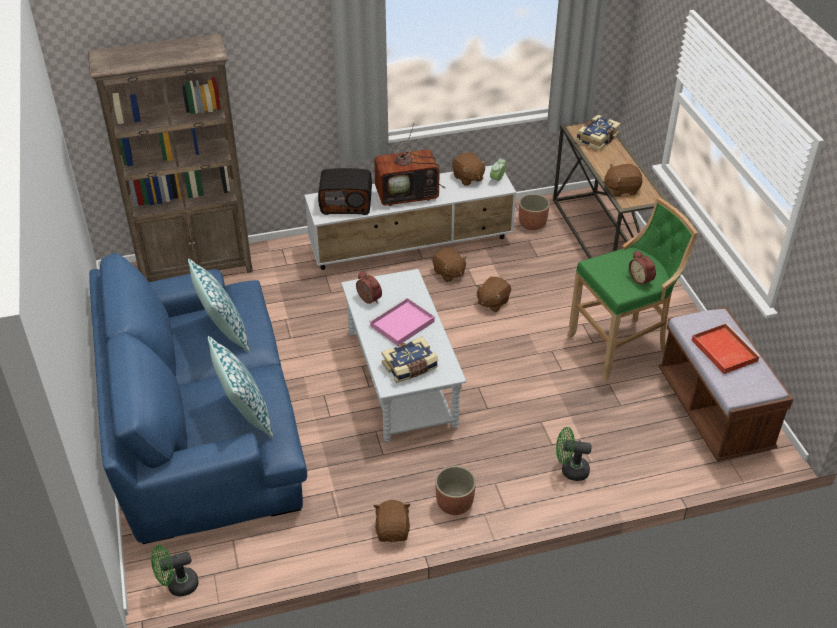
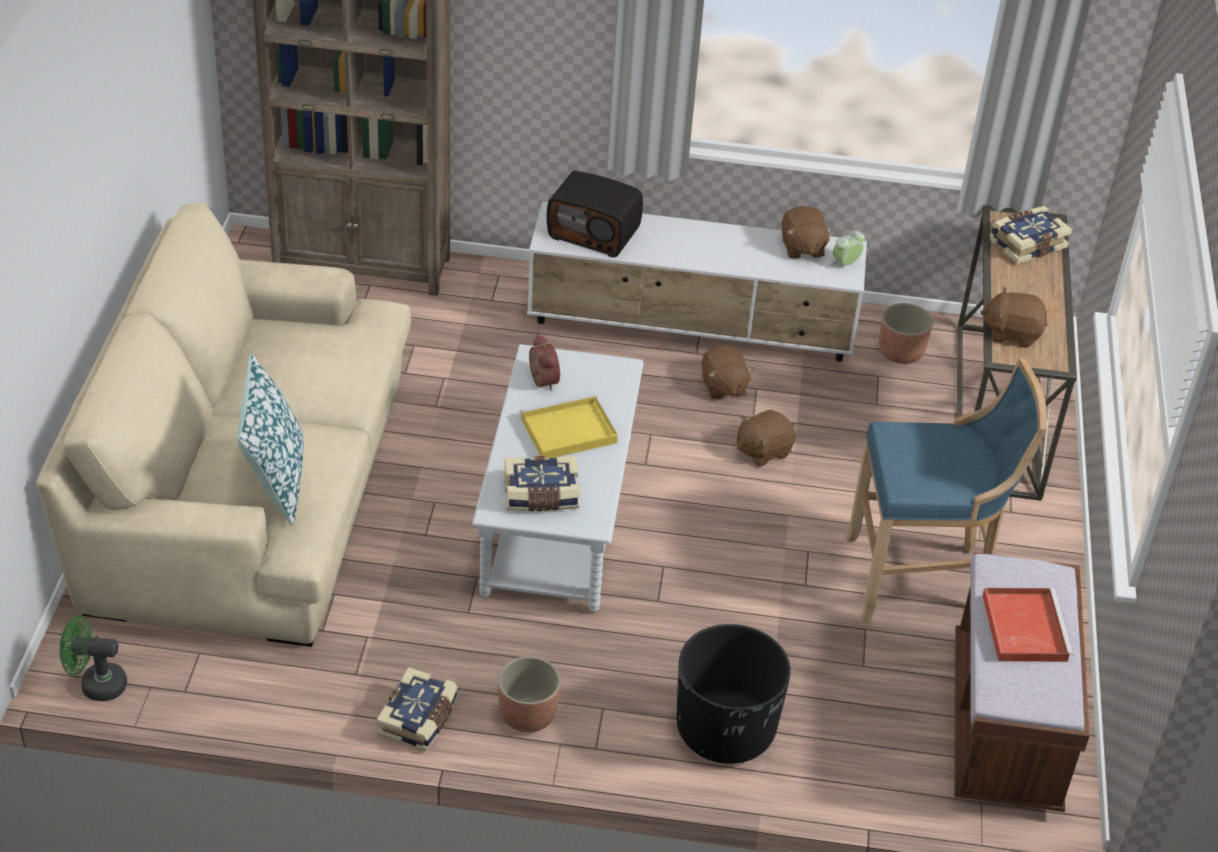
camera: 20 degrees right, 0 degrees up
blue sofa [89,253,307,544] -> beige sofa [36,203,411,647]
pillow [188,259,250,352] -> none
pink tray [369,298,435,346] -> yellow tray [521,394,618,458]
brown plush toy [373,500,411,542] -> book [376,667,458,752]
television [374,123,445,206] -> none
green fan [556,427,592,481] -> black planter [677,624,791,764]
green stool [567,198,698,382] -> blue stool [846,358,1047,623]
alarm clock [629,250,656,287] -> none

